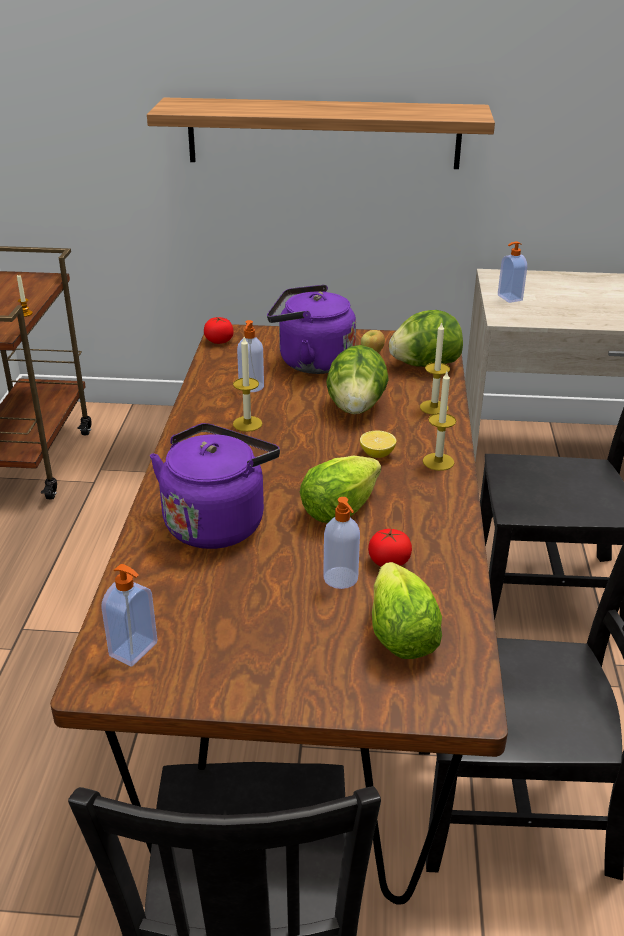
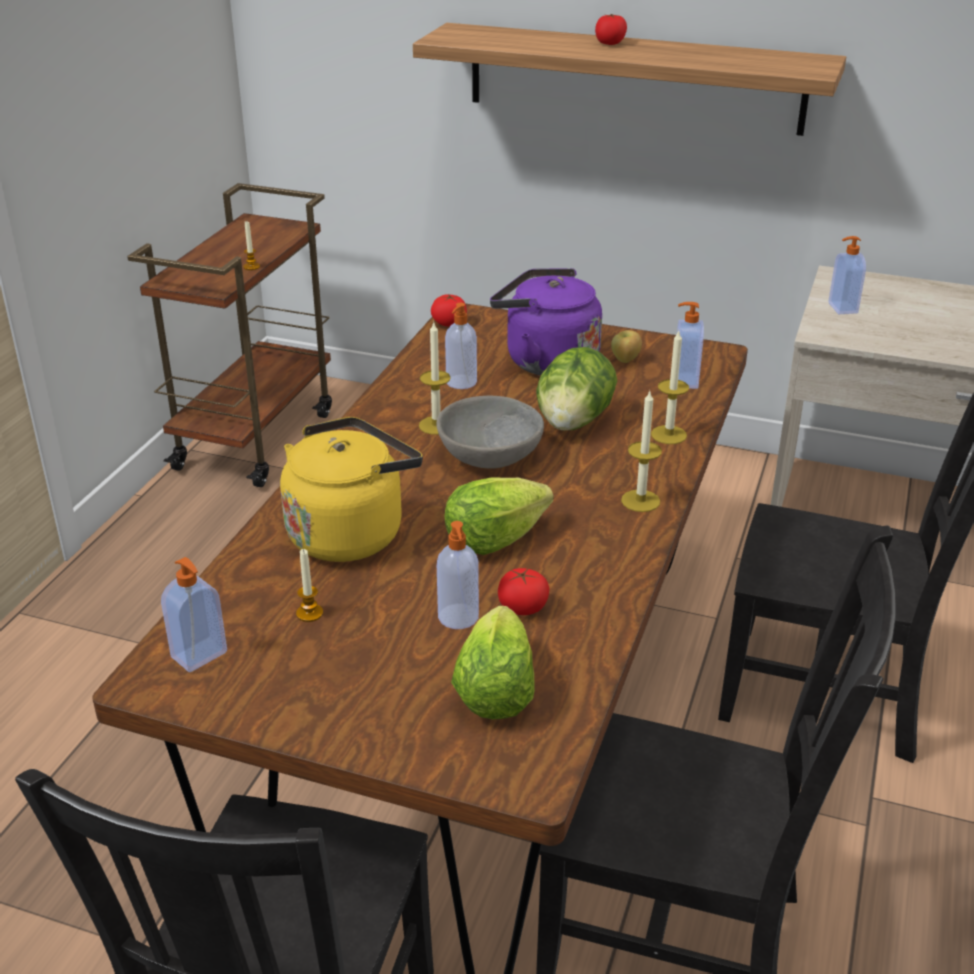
camera: 15 degrees right, 0 degrees up
purple kettle [150,423,280,549] -> yellow kettle [280,417,423,562]
lemon [360,430,396,458] -> none
lettuce [389,310,463,367] -> soap dispenser [677,302,704,389]
none -> candle [296,549,323,622]
none -> grey bowl [436,396,544,469]
none -> tomato [595,14,627,45]

